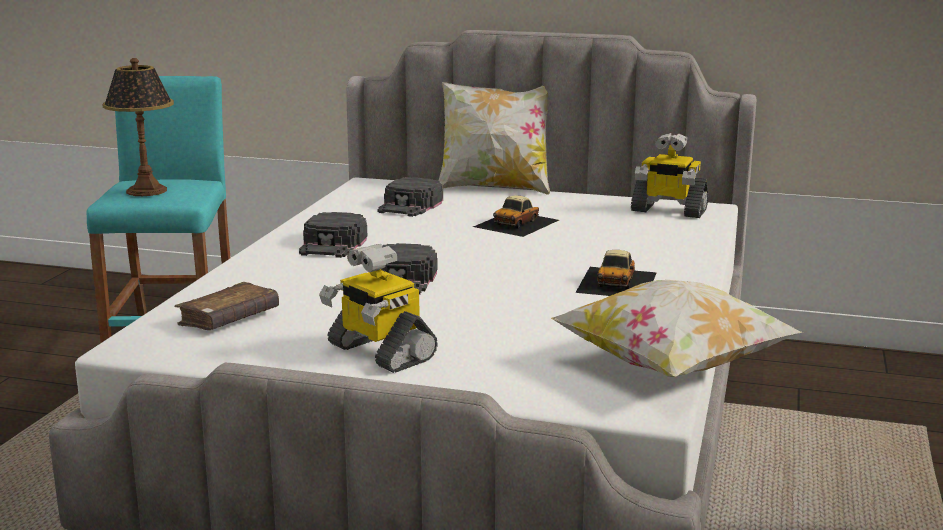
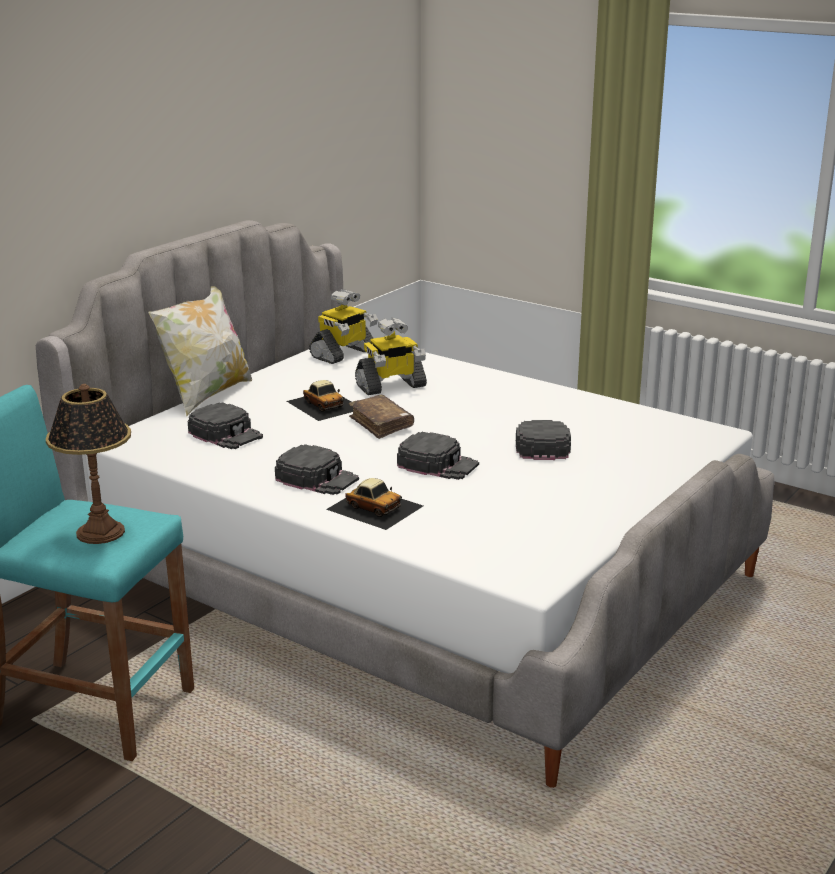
camera: 70 degrees left, 5 degrees up
brown book [175,282,279,330] -> brown book moved to [349,395,414,439]
toy robot [319,244,438,373] -> toy robot moved to [355,318,427,395]
pillow [551,280,802,377] -> none
toy car [575,250,657,296] -> toy car moved to [326,478,423,530]
none -> black cap [516,420,571,460]

